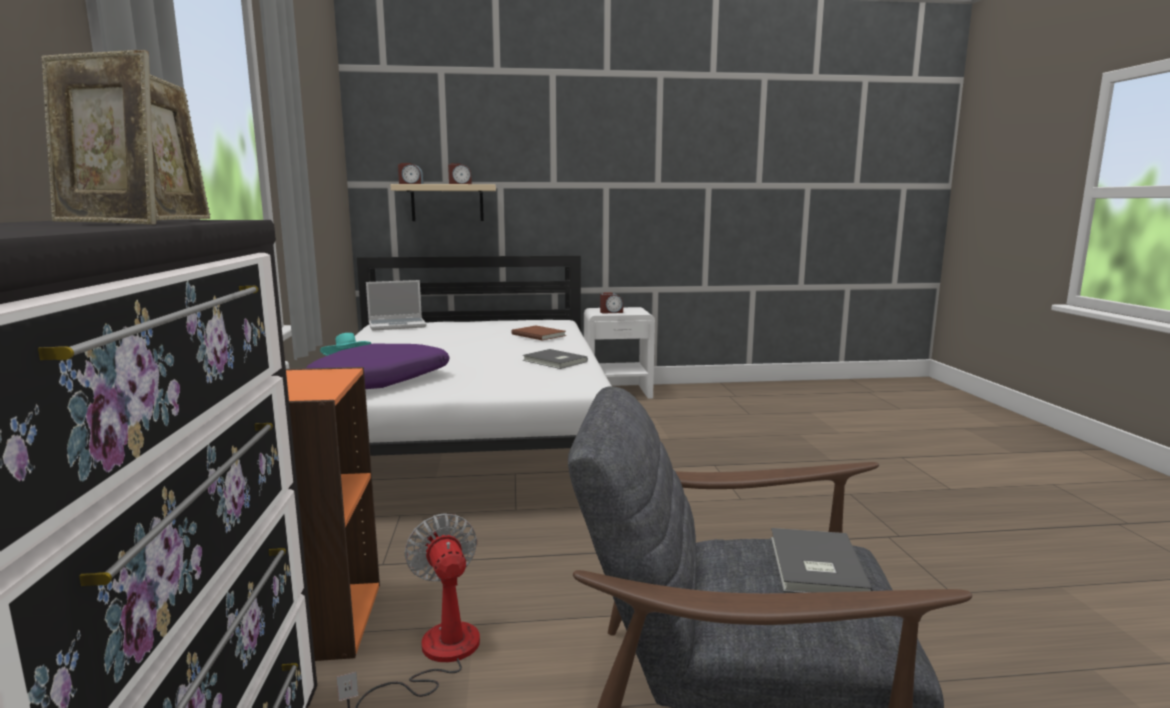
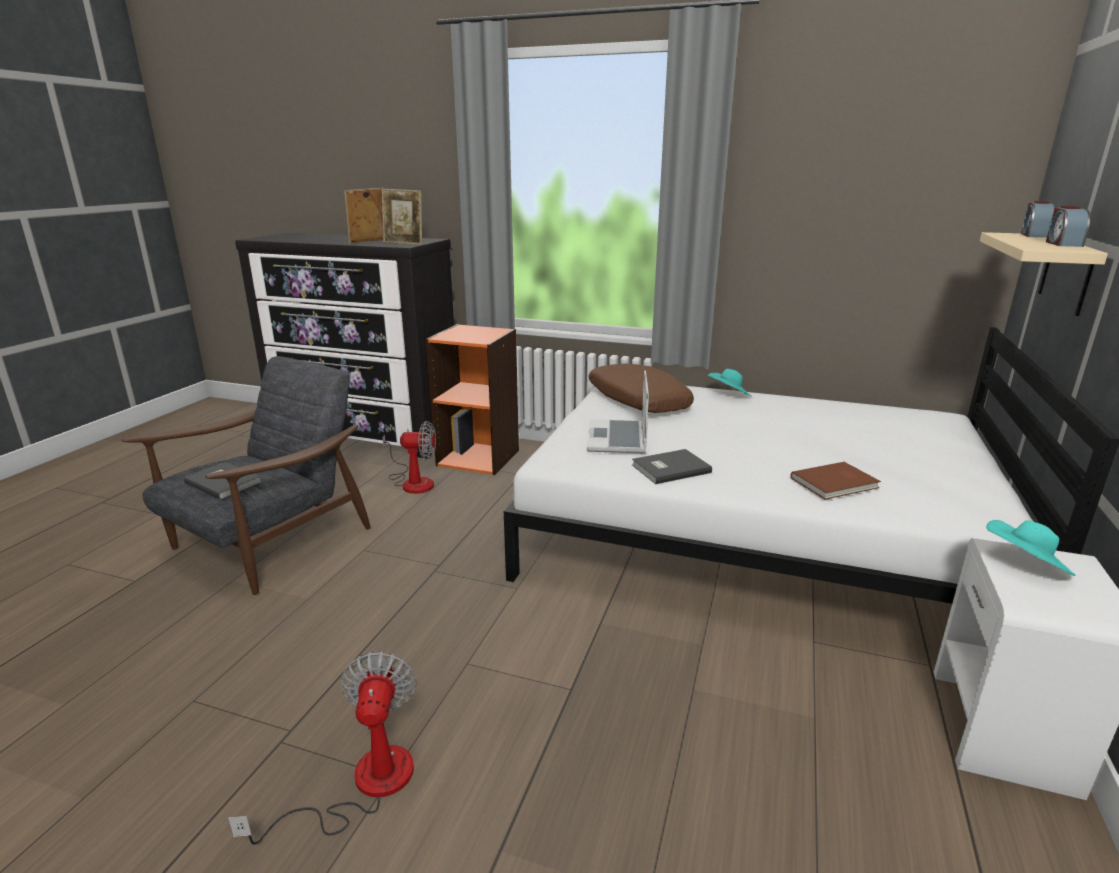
camera: 115 degrees right, 10 degrees up
purple pillow [306,344,450,389] -> brown pillow [589,364,694,413]
laptop [366,280,427,331] -> laptop moved to [587,370,649,453]
alarm clock [600,292,623,313] -> turquoise hat [986,520,1076,576]
none -> fan [228,652,417,845]

